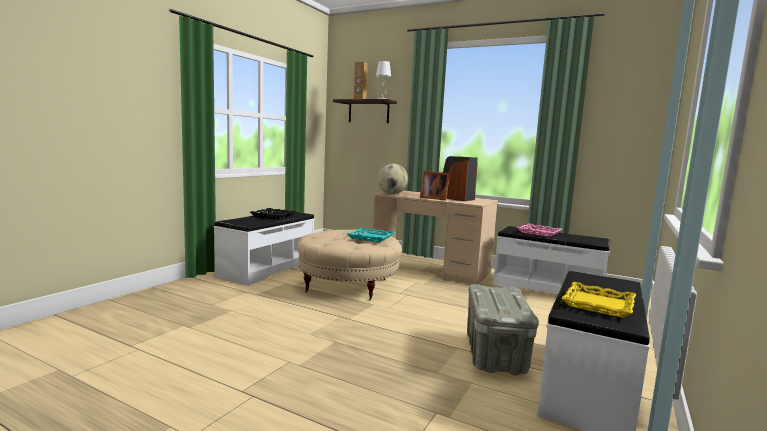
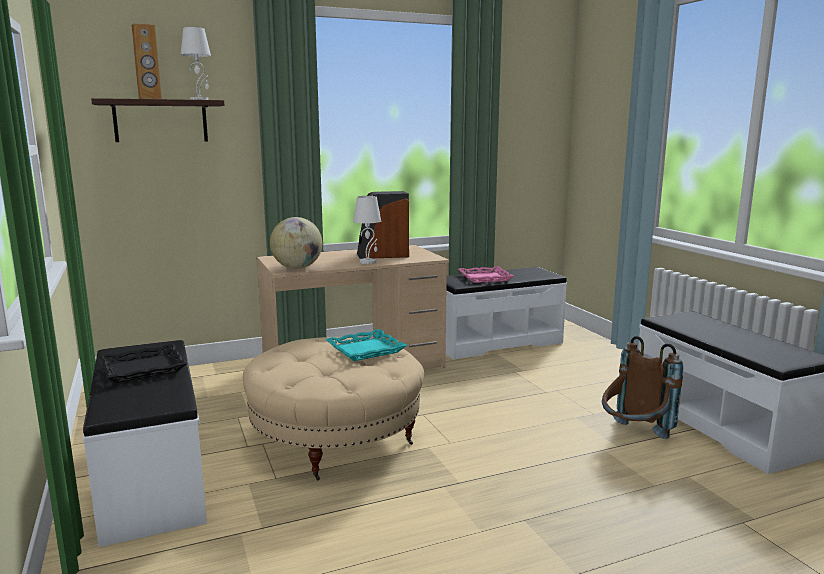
camera: 50 degrees left, 5 degrees up
picture frame [420,171,450,200] -> white table lamp [353,196,381,264]
grey storage box [467,284,539,376] -> brown backpack [602,336,683,439]
yellow tray [562,282,636,318] -> none

